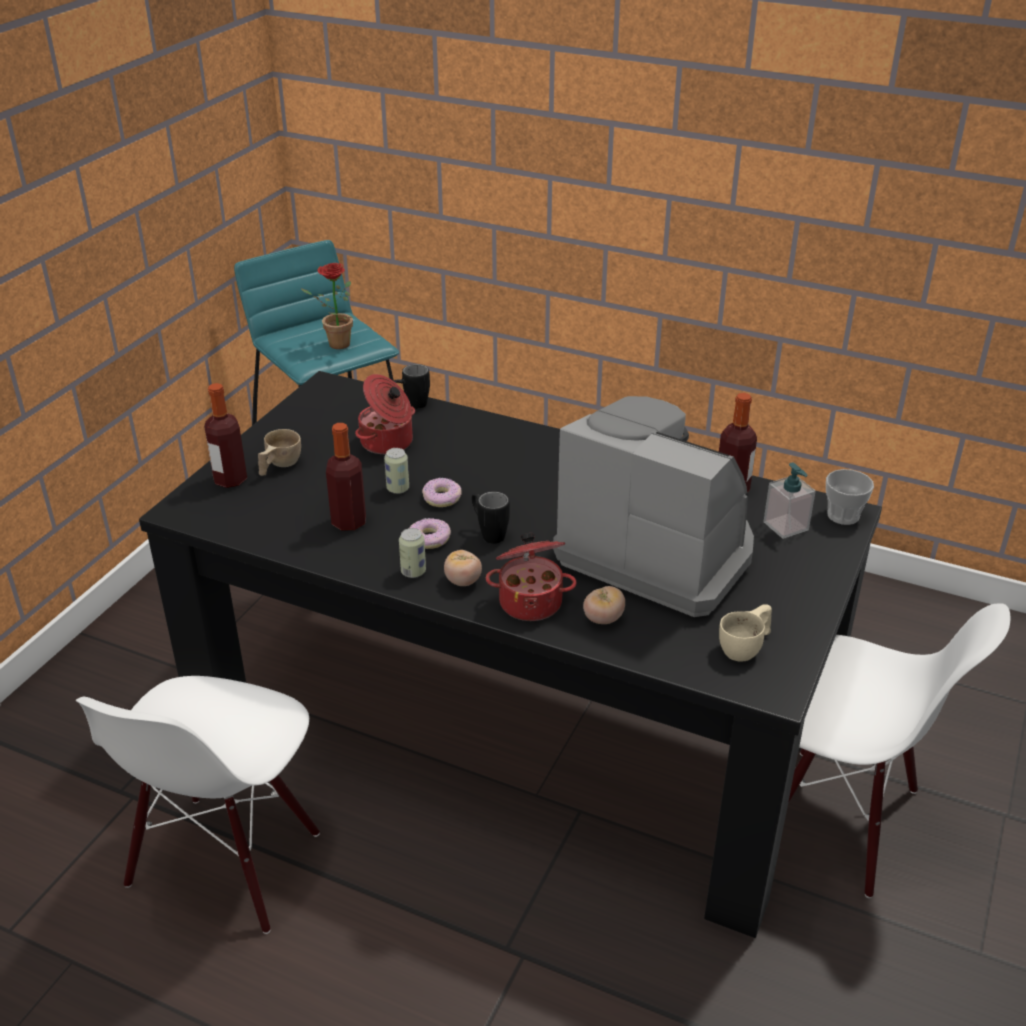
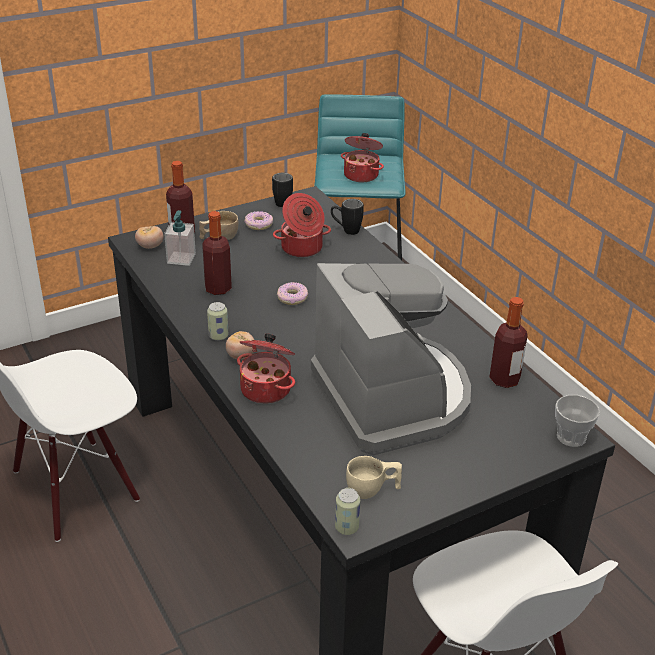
camera: 35 degrees right, 0 degrees up
potted plant [300,263,353,349] -> cooking pot [341,133,384,182]
can [384,448,409,494] -> can moved to [335,488,360,535]
donut [409,518,451,549] -> donut moved to [244,211,273,230]
black mug [472,491,510,544] -> black mug moved to [272,172,293,207]
tomato [583,586,625,624] -> tomato moved to [135,226,163,249]
soap dispenser [763,463,816,539] -> soap dispenser moved to [164,210,196,266]

